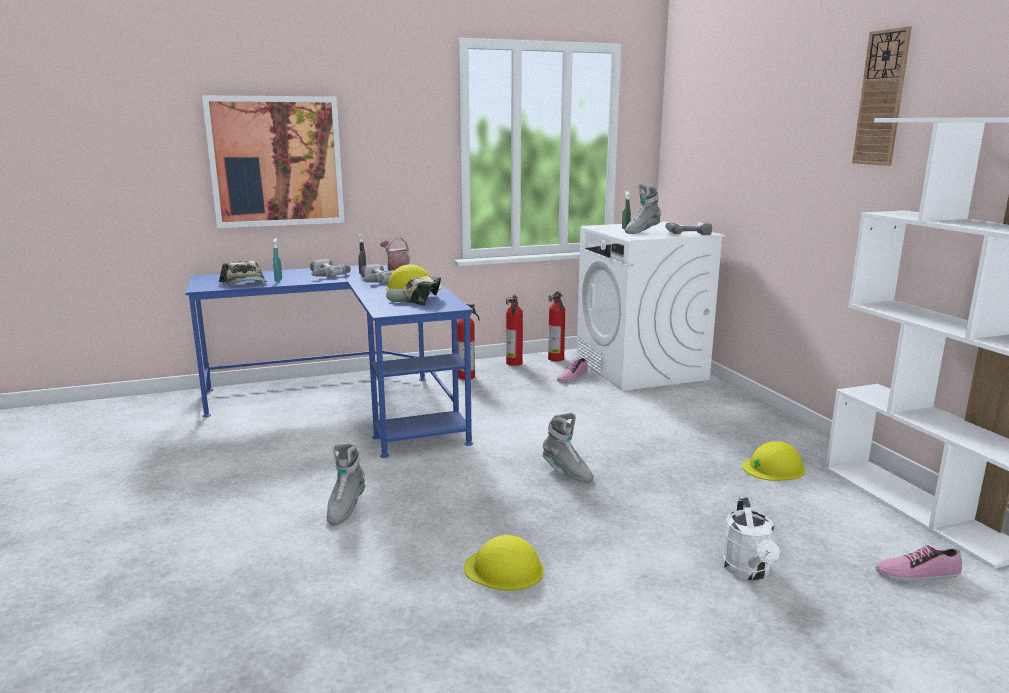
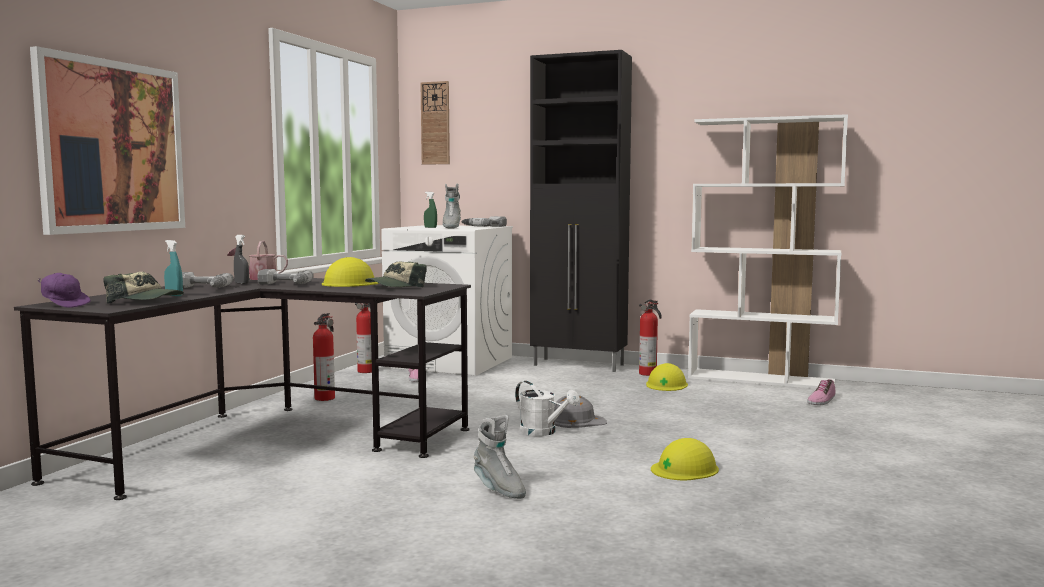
camera: 50 degrees left, 10 degrees down
blue desk [186,265,473,458] -> black desk [14,278,471,500]
fire extinguisher [506,294,523,366] -> fire extinguisher moved to [639,299,662,376]
grey boot [542,413,593,482] -> grey hard hat [554,395,607,428]
white watering can [722,497,780,580] -> white watering can moved to [515,381,580,436]
wall clock [852,26,912,166] -> wall clock moved to [420,81,450,165]
none -> purple cap [37,273,91,308]
none -> black cabinet [530,50,632,372]

